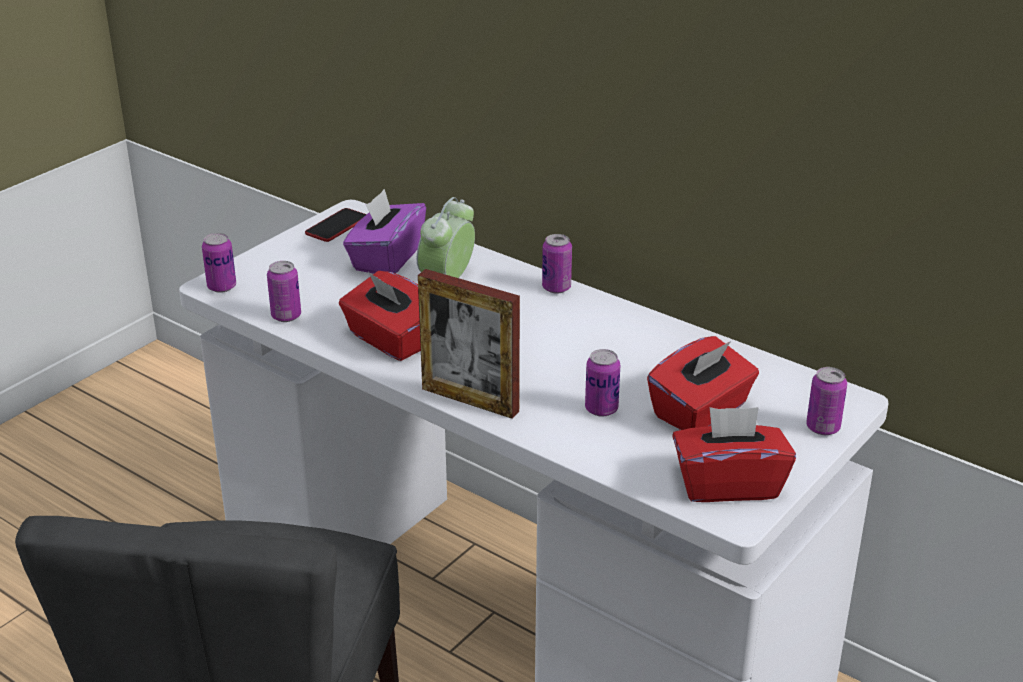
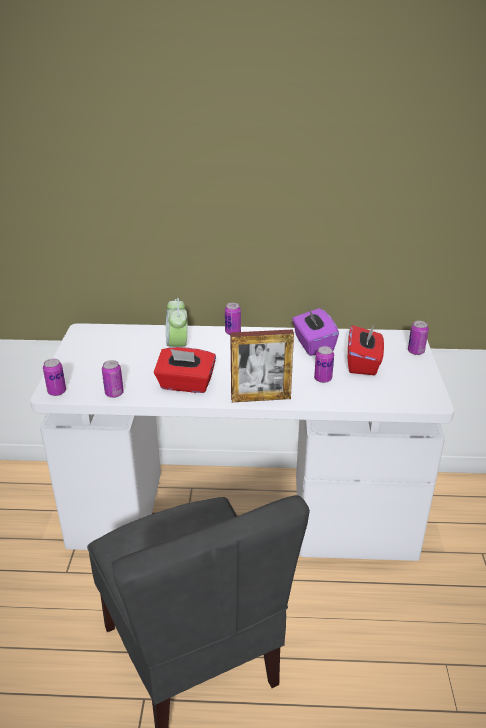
camera: 35 degrees left, 0 degrees up
phone [305,208,366,242] -> none
purple tissue box [343,189,426,274] -> purple tissue box moved to [292,307,339,356]
red tissue box [672,407,796,502] -> none

